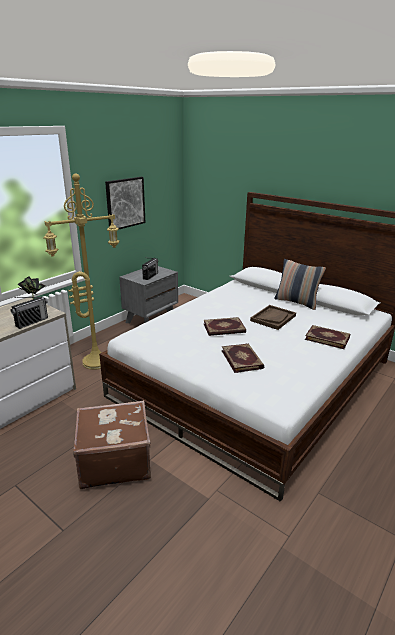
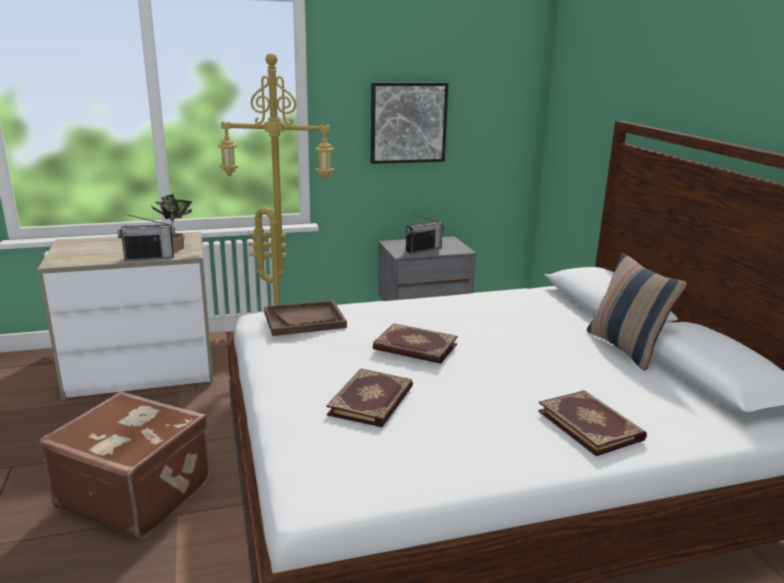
camera: 35 degrees right, 5 degrees down
brown tray [250,305,296,330] -> brown tray moved to [264,300,347,336]

